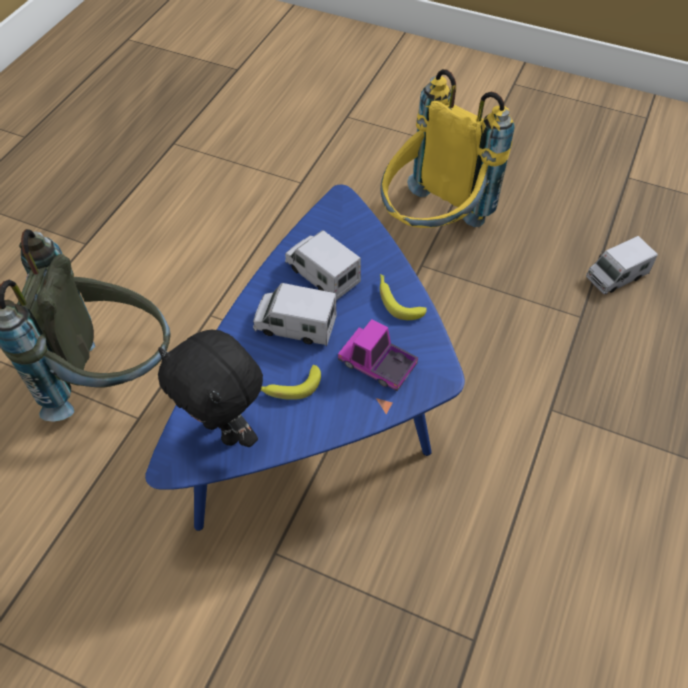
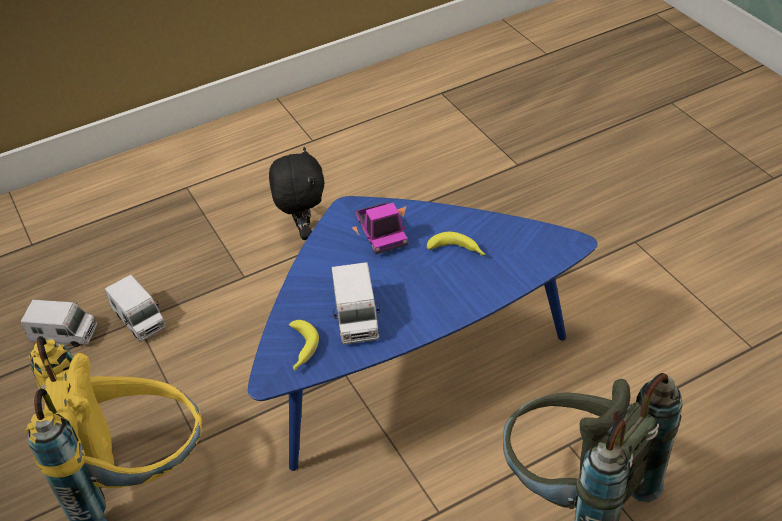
camera: 140 degrees left, 10 degrees down
black plush toy [158,330,263,447] -> black plush toy moved to [269,147,325,240]
toy truck [253,283,336,346] -> toy truck moved to [105,275,166,341]
banana [380,274,427,320] -> banana moved to [289,320,319,370]

